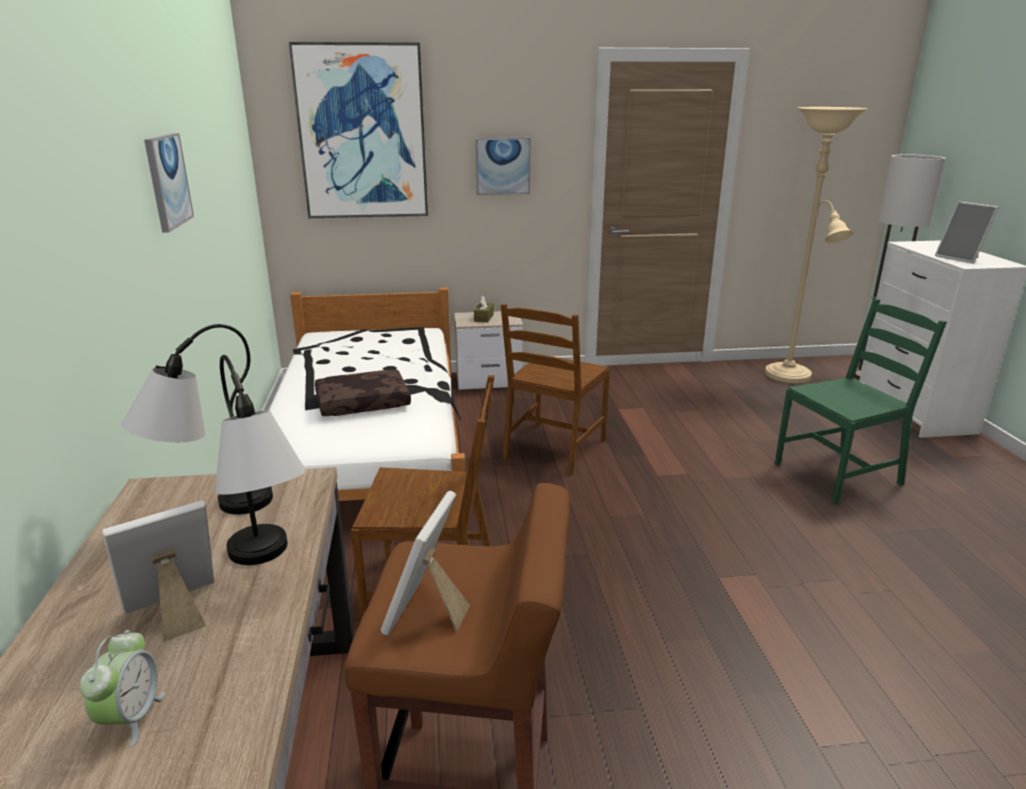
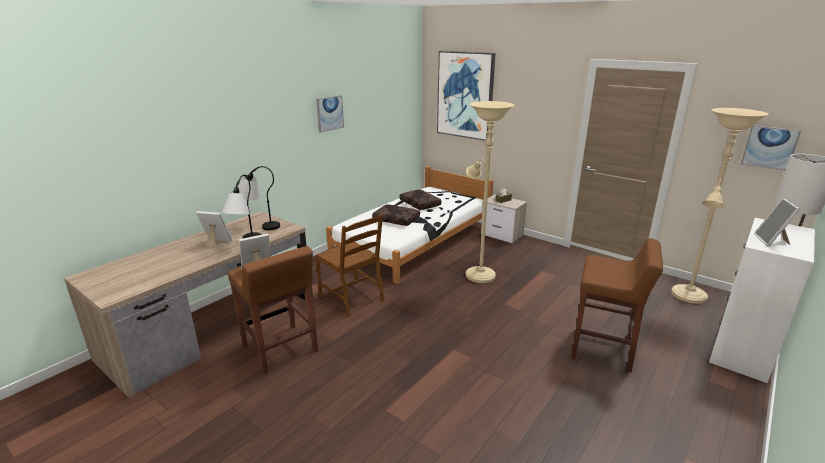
camera: 45 degrees right, 0 degrees up
alarm clock [80,630,166,747] -> none
picture [476,138,530,195] -> picture moved to [741,125,801,170]
brown chair [501,304,610,476] -> beige floor lamp [466,101,514,283]
green chair [775,299,947,505] -> brown stool [572,238,663,373]
none -> brown pillow [399,190,441,210]

